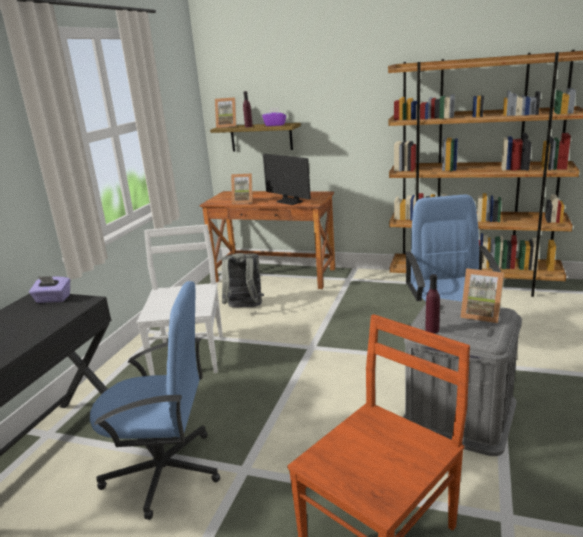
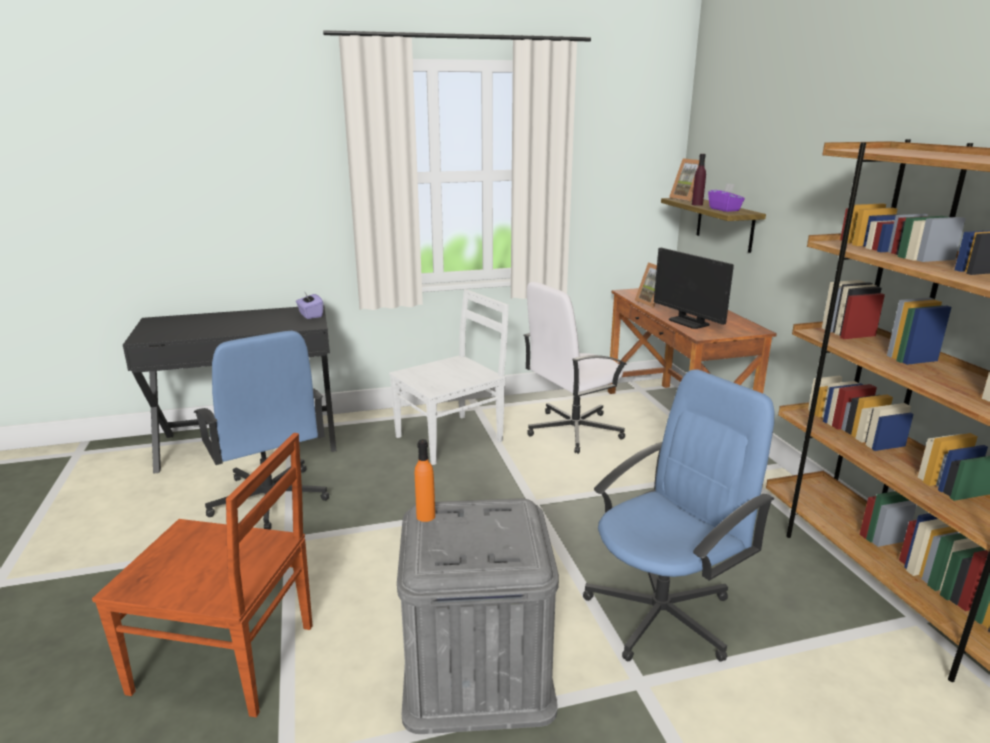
camera: 55 degrees right, 0 degrees up
grey backpack [221,253,264,307] -> white office chair [524,282,627,454]
monitor [263,154,311,205] -> monitor turned 45 degrees counterclockwise [654,248,734,329]
purple bottle [425,274,440,333] -> orange bottle [415,439,435,522]
picture frame [460,268,504,324] -> none

